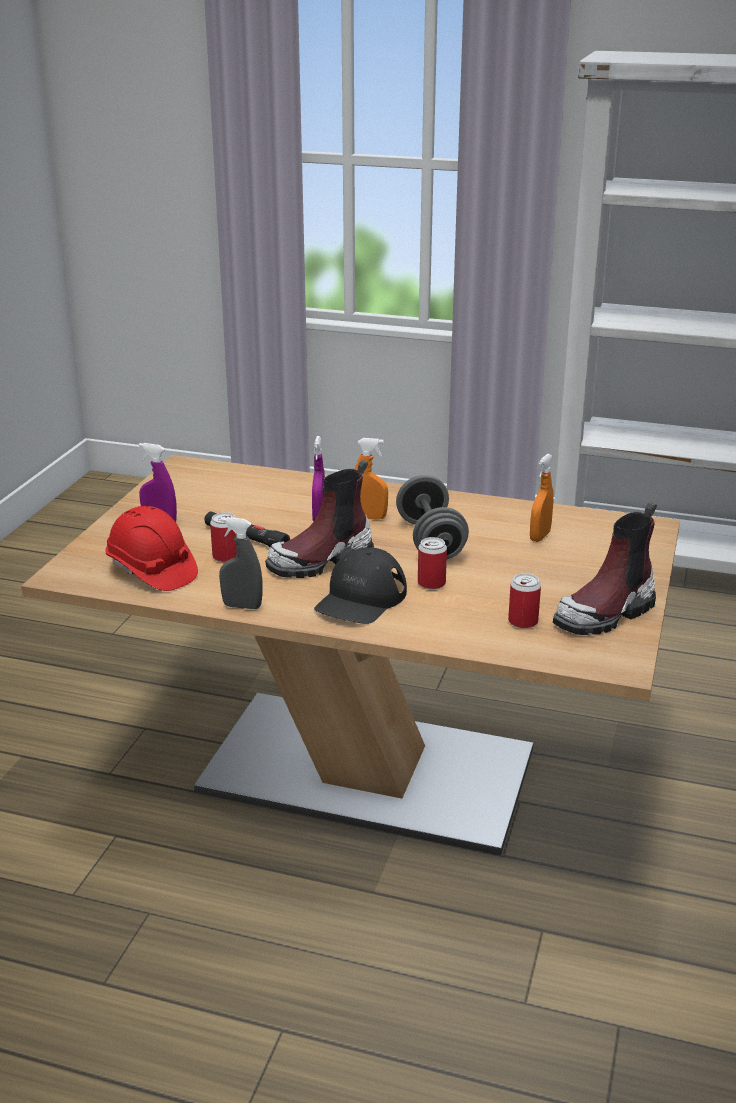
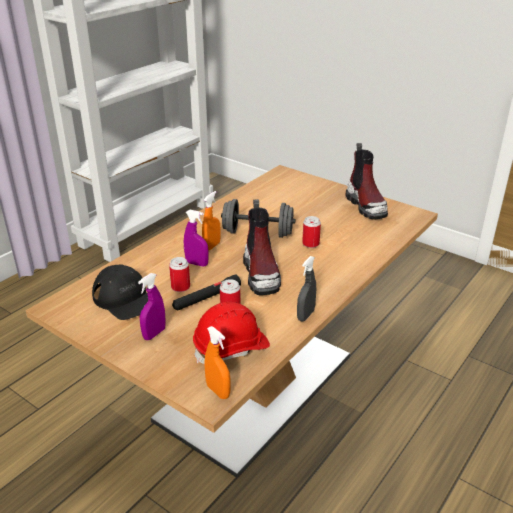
camera: 70 degrees left, 5 degrees up
black cap [314,547,407,624] -> black cap moved to [92,264,148,320]
can [508,573,541,628] -> can moved to [169,257,190,292]
orange spray bottle [530,454,553,542] -> orange spray bottle moved to [205,326,230,399]

